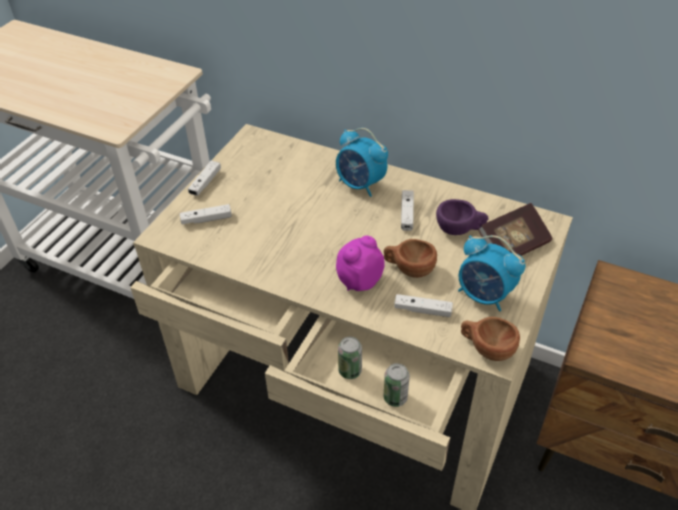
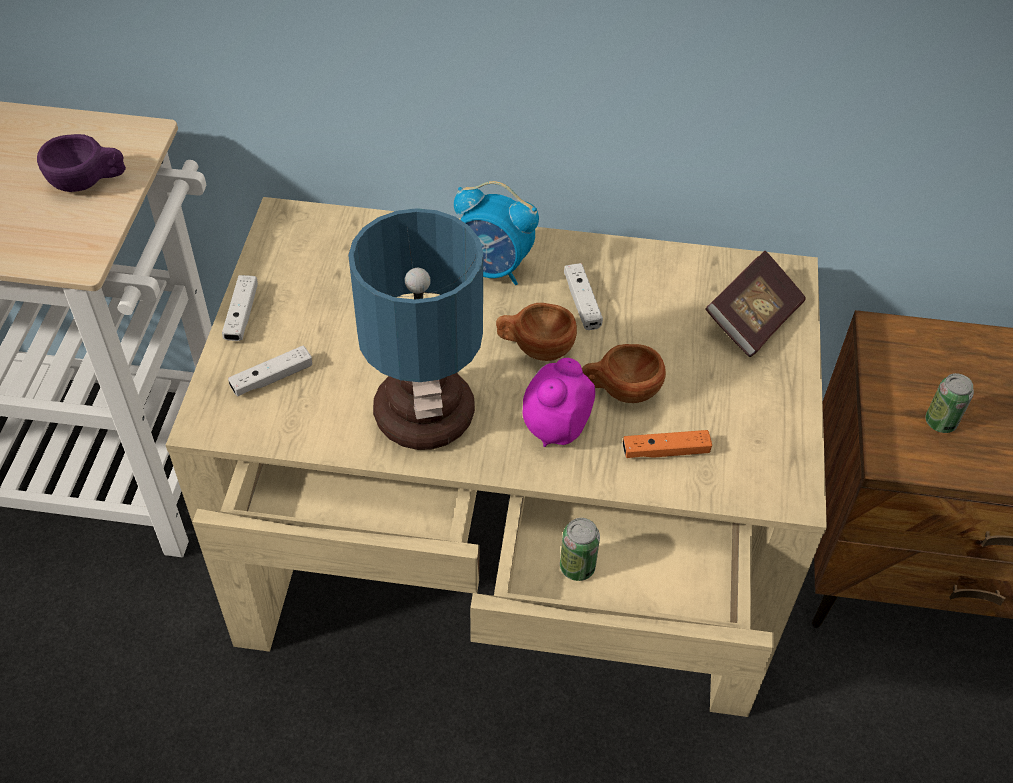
camera: 20 degrees left, 5 degrees up
can [384,363,410,407] -> can moved to [925,373,974,433]
white game controller [394,294,453,317] -> orange game controller [623,430,712,458]
purple cup [436,199,488,235] -> purple cup moved to [37,134,126,192]
alarm clock [458,235,525,312] -> none
brown cup [461,317,520,361] -> brown cup moved to [496,303,577,361]
none -> table lamp [348,208,483,450]

